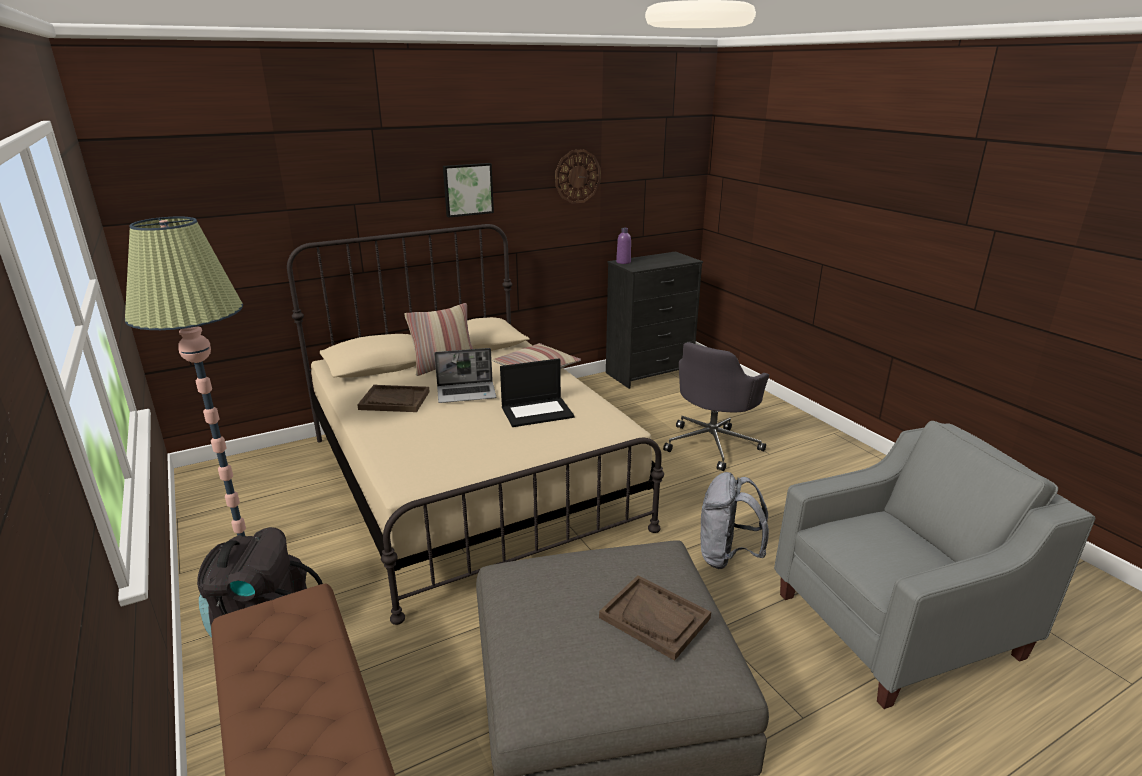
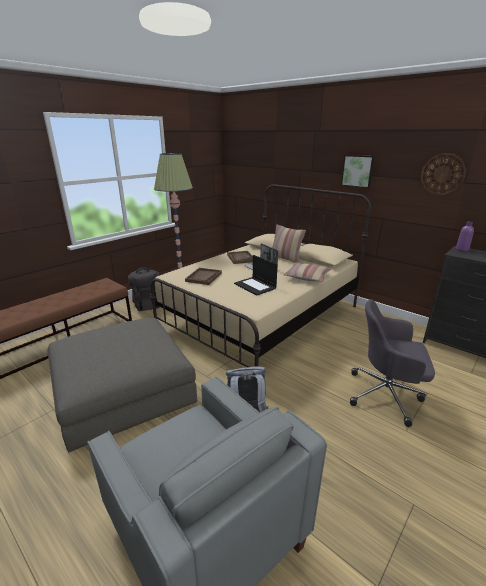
camera: 70 degrees right, 0 degrees up
brown tray [599,575,711,661] -> brown tray moved to [185,268,222,285]

